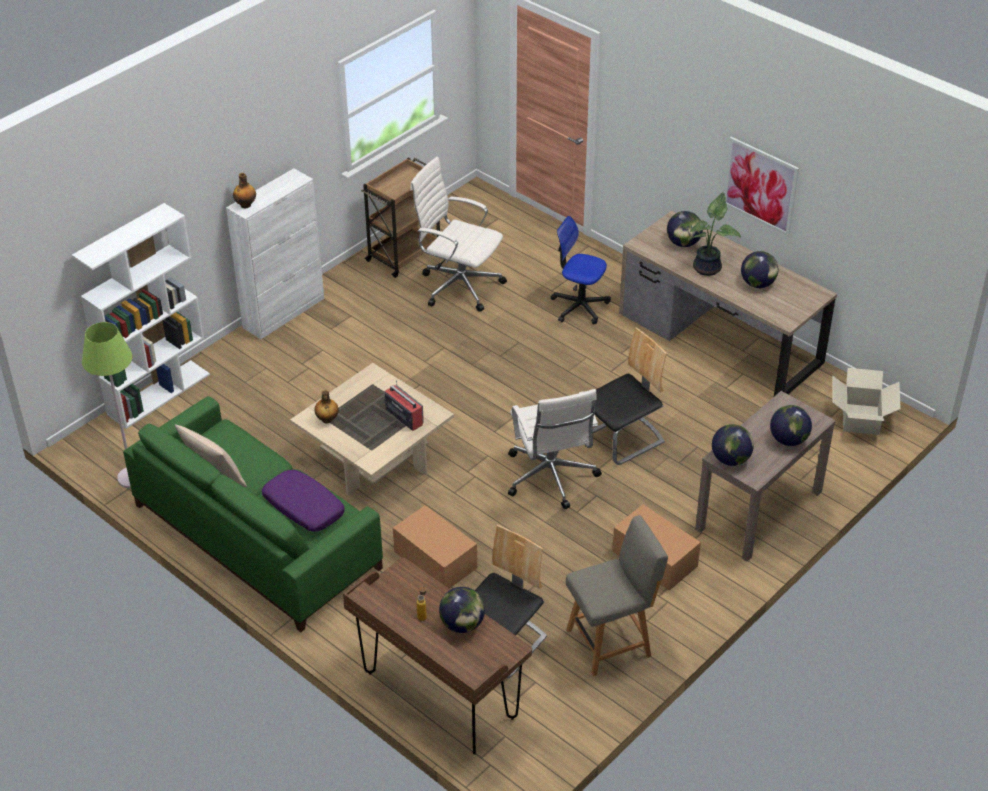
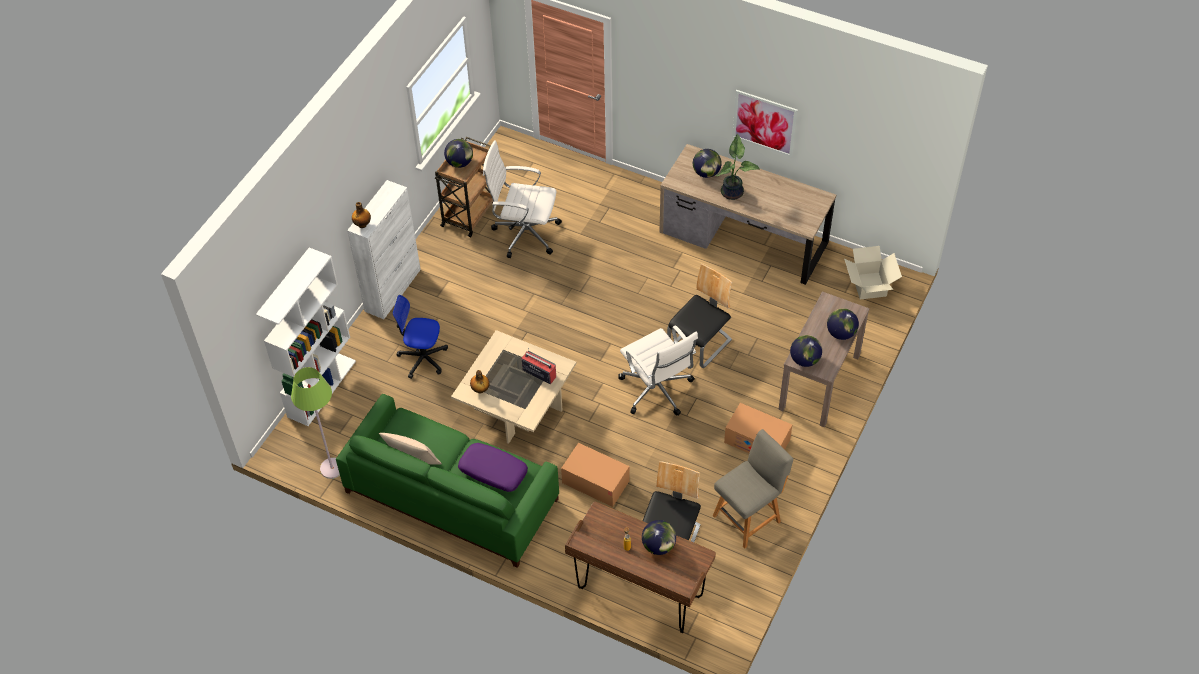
camera: 15 degrees left, 10 degrees up
office chair [551,216,611,324] -> office chair moved to [392,295,448,379]
globe [741,251,778,288] -> globe moved to [444,139,473,168]

